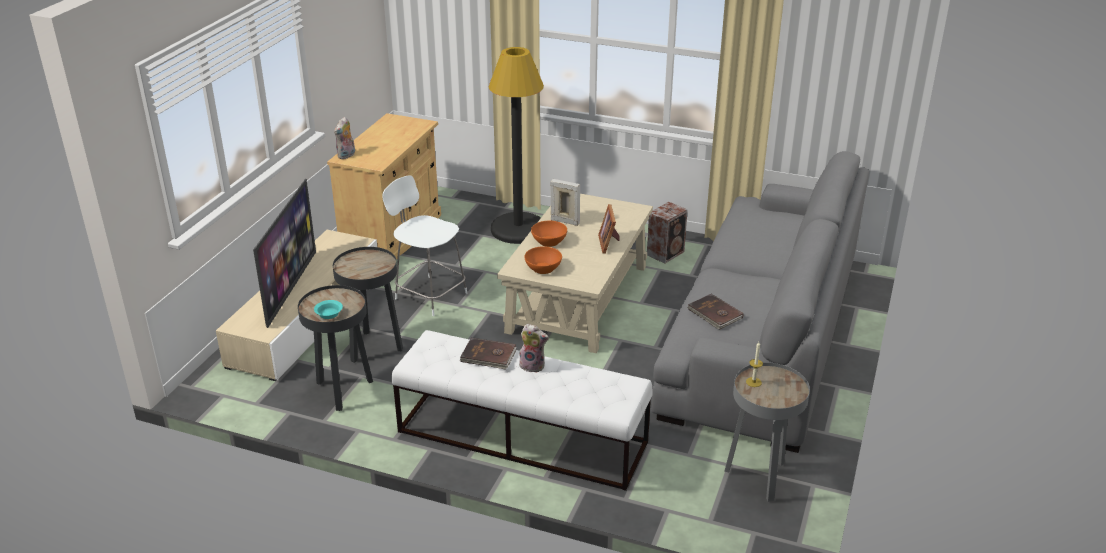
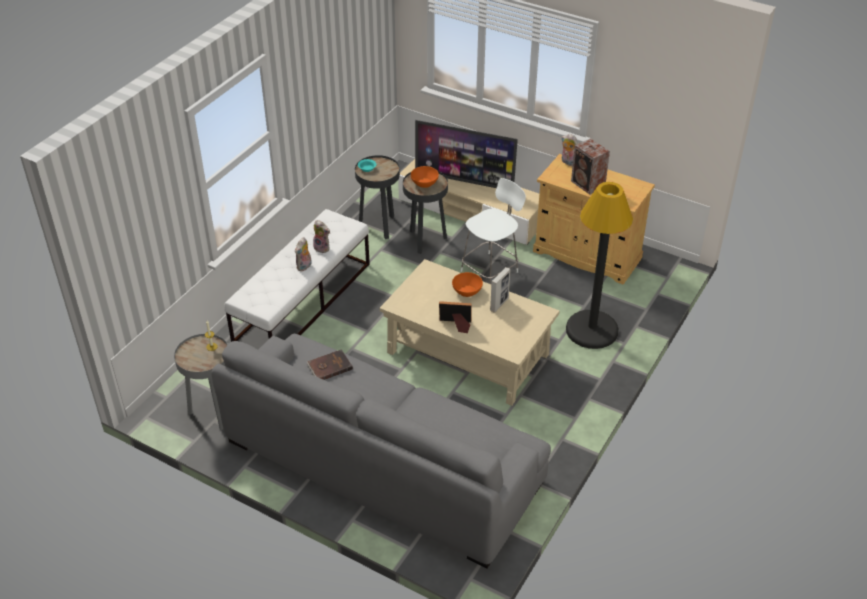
camera: 100 degrees right, 10 degrees up
brown book [460,338,516,370] -> plush toy [313,220,330,253]
orange bowl [524,246,562,274] -> orange bowl moved to [411,166,439,188]
speaker [647,202,688,264] -> speaker moved to [571,138,610,195]

